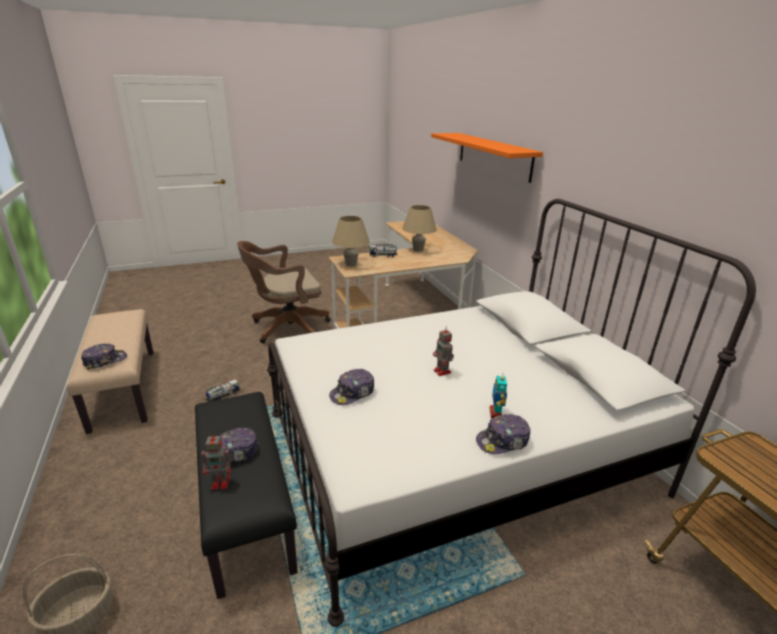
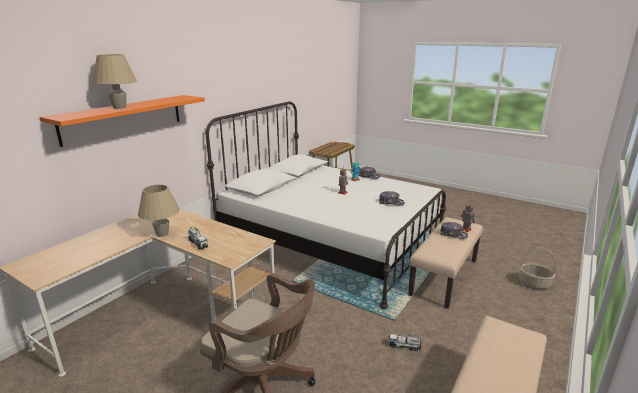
camera: 125 degrees left, 5 degrees down
cap [81,344,127,370] -> none
black bench [195,392,298,599] -> beige bench [408,217,483,309]
beige table lamp [332,215,370,266] -> beige table lamp moved to [93,54,137,109]

